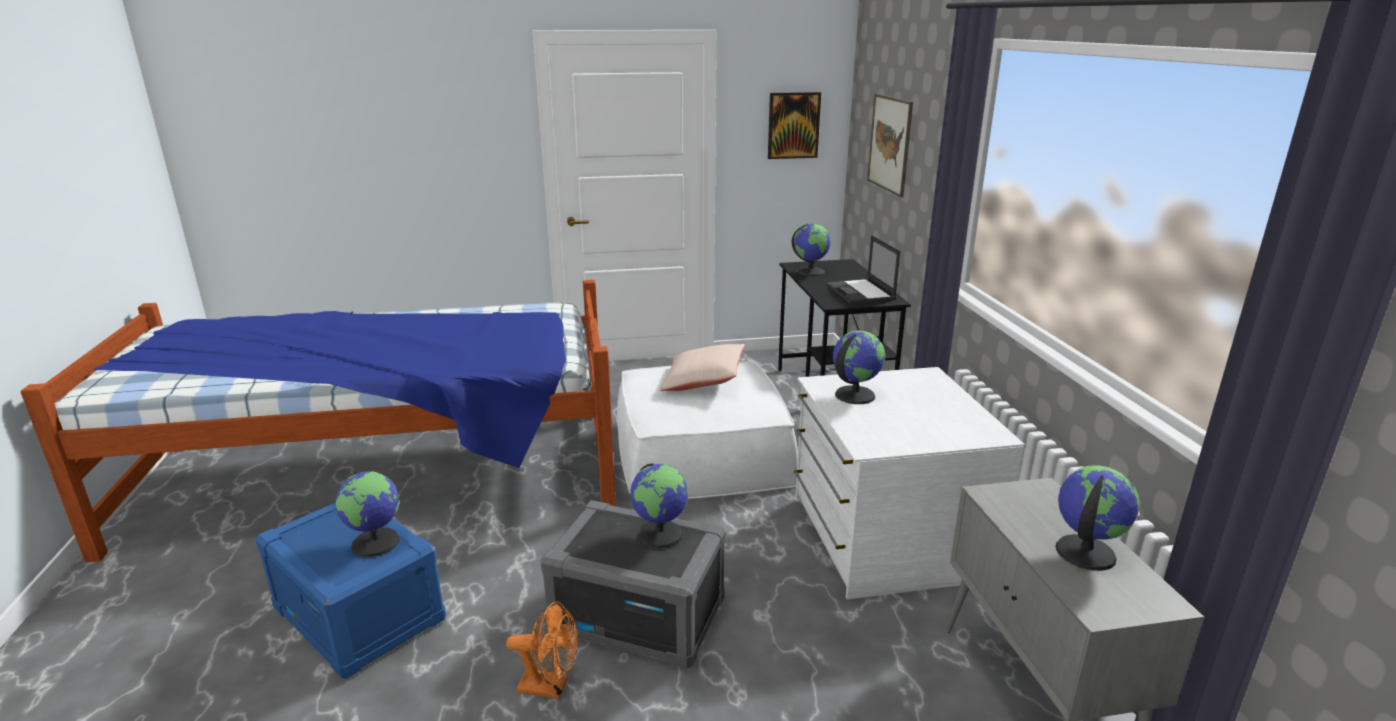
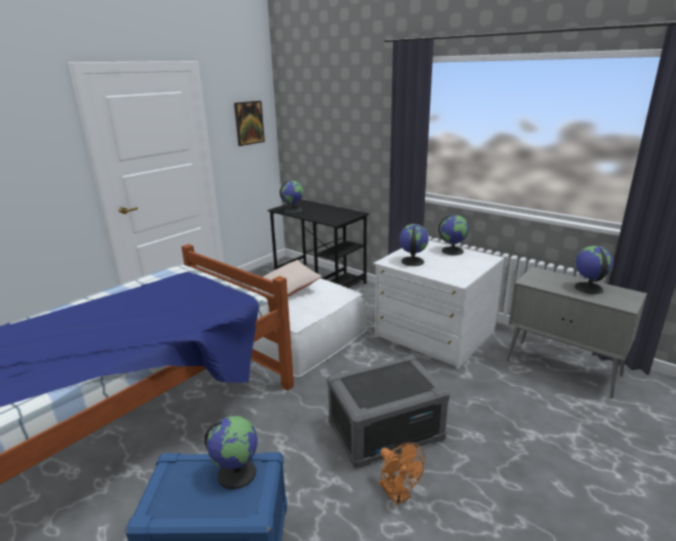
camera: 40 degrees left, 0 degrees up
orange fan [506,601,578,699] -> orange fan turned 90 degrees clockwise [379,443,425,505]
globe [630,463,689,548] -> globe moved to [438,215,469,255]
laptop [826,235,900,304] -> none
picture [867,94,913,197] -> none

